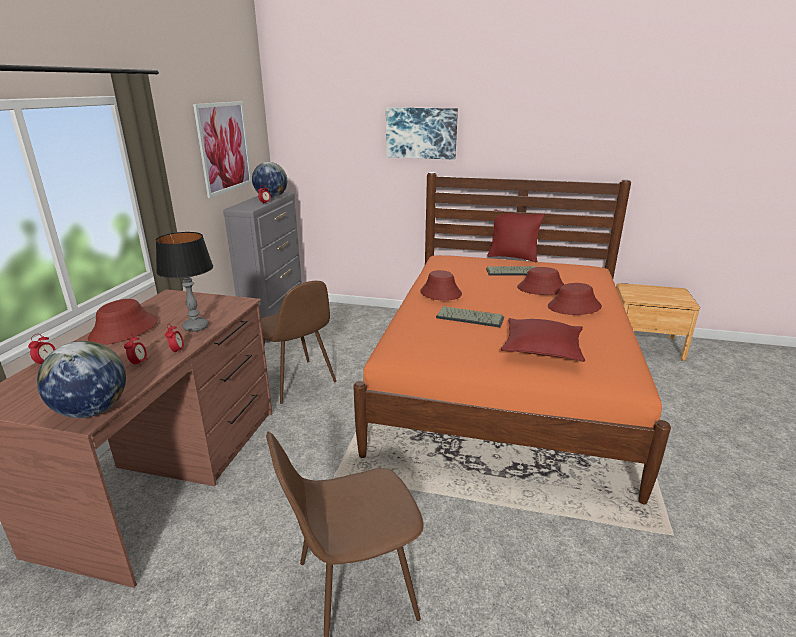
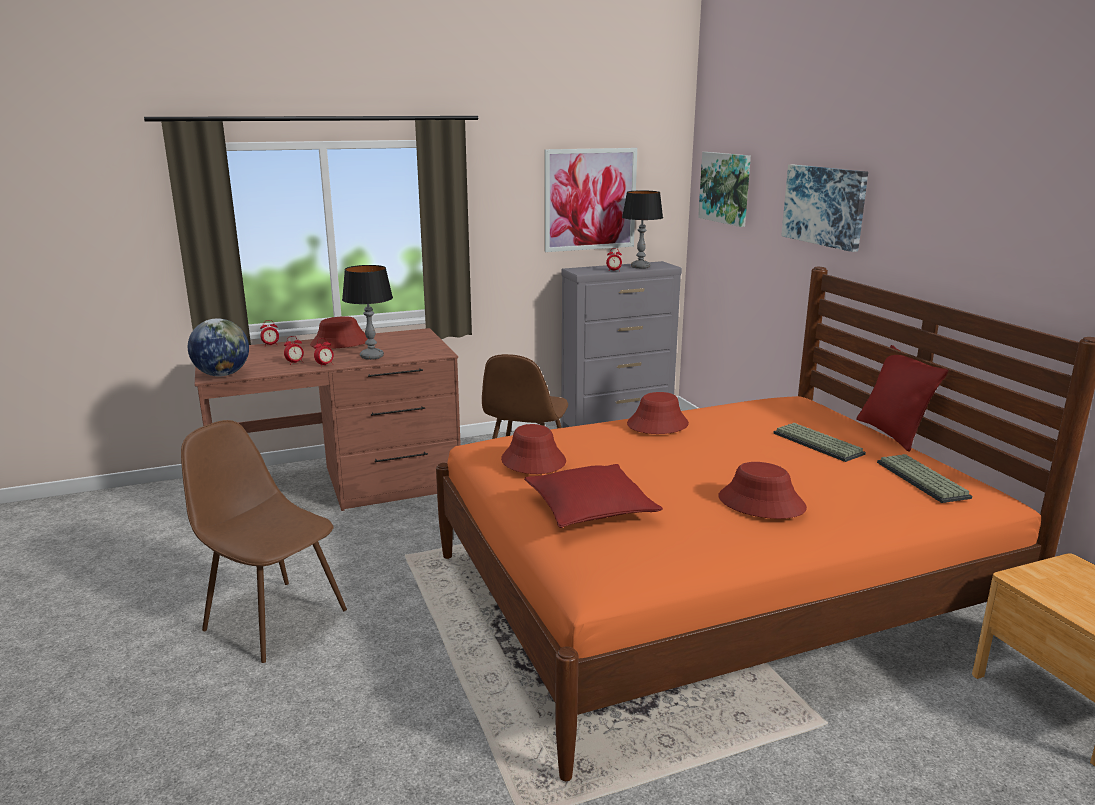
camera: 55 degrees right, 5 degrees down
globe [252,162,287,198] -> table lamp [622,191,663,269]
keyboard [436,306,504,327] -> keyboard moved to [877,454,972,503]
red hat [517,267,565,295] -> red hat moved to [501,424,566,474]
none -> picture [698,152,751,227]

